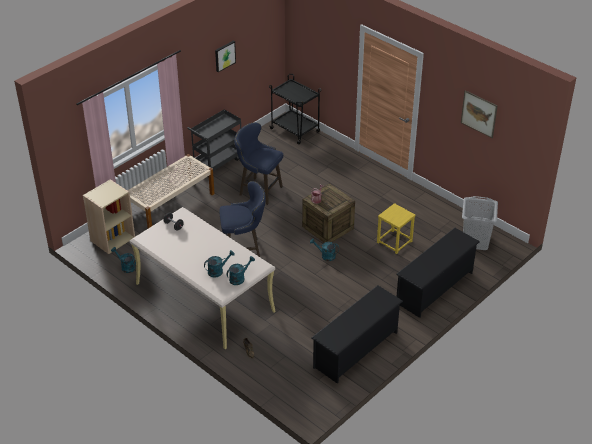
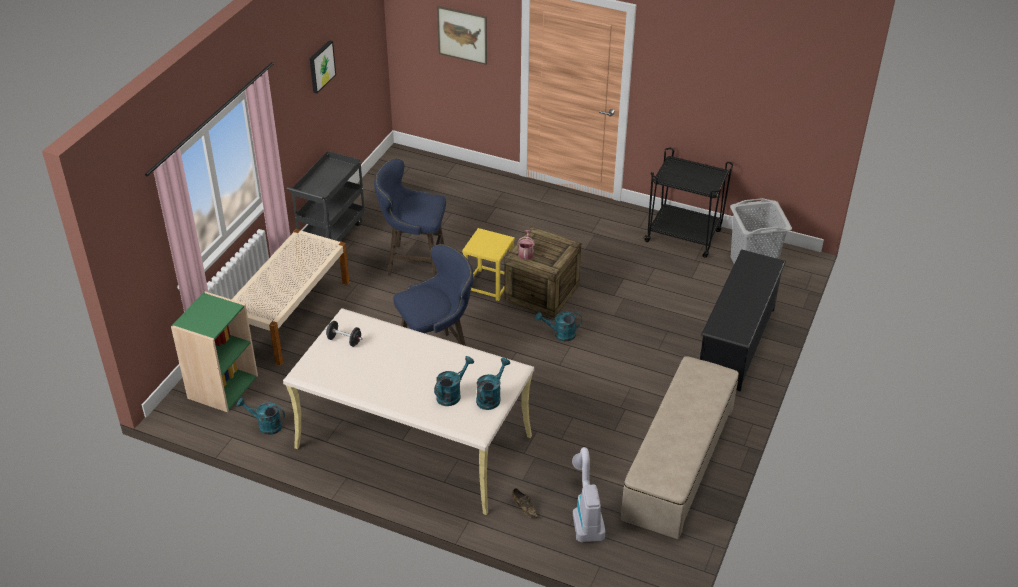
camera: 20 degrees left, 0 degrees up
beige bookcase [83,179,135,254] -> green bookcase [171,291,258,412]
black cart [269,74,321,145] -> black cart moved to [643,148,733,258]
black shoe rack [312,285,403,384] -> beige bench [620,356,739,539]
yellow stool [377,203,416,254] -> yellow stool moved to [462,228,515,301]
picture [461,90,497,138] -> picture moved to [437,6,487,65]
none -> vacuum cleaner [572,447,605,542]

